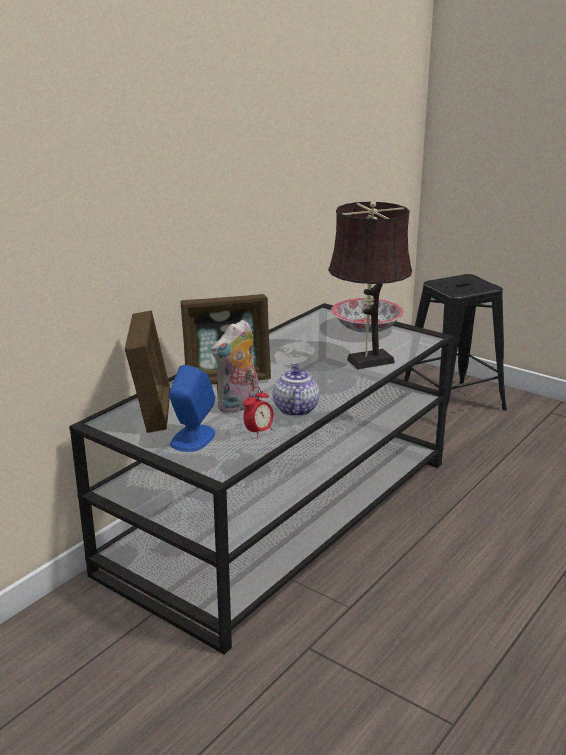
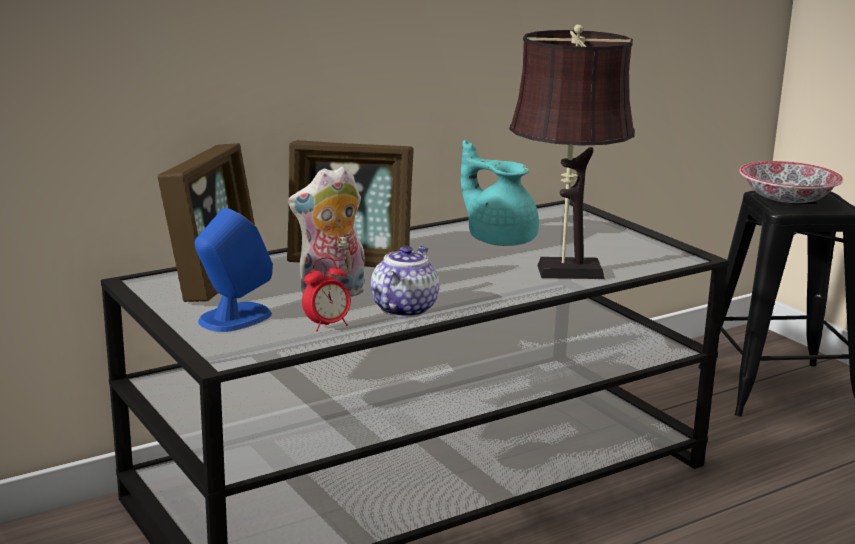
camera: 20 degrees right, 5 degrees down
bowl [331,298,404,333] -> bowl moved to [739,161,843,203]
none -> turquoise teapot [461,140,539,246]

